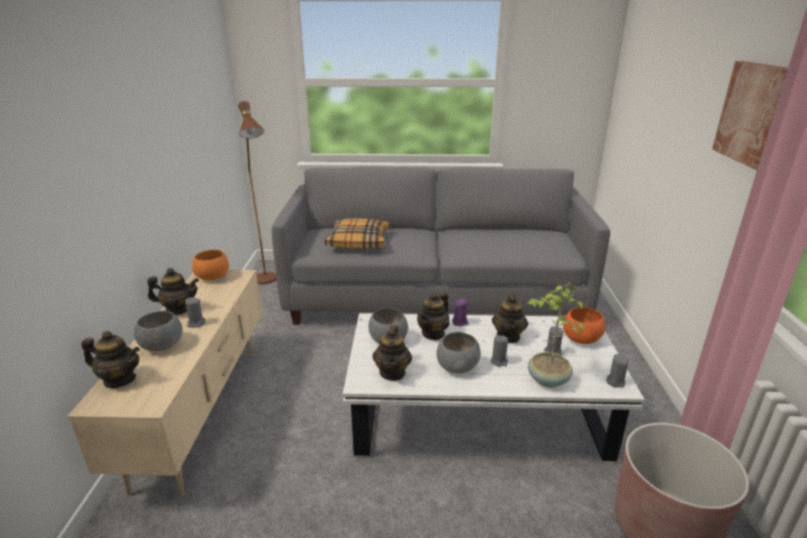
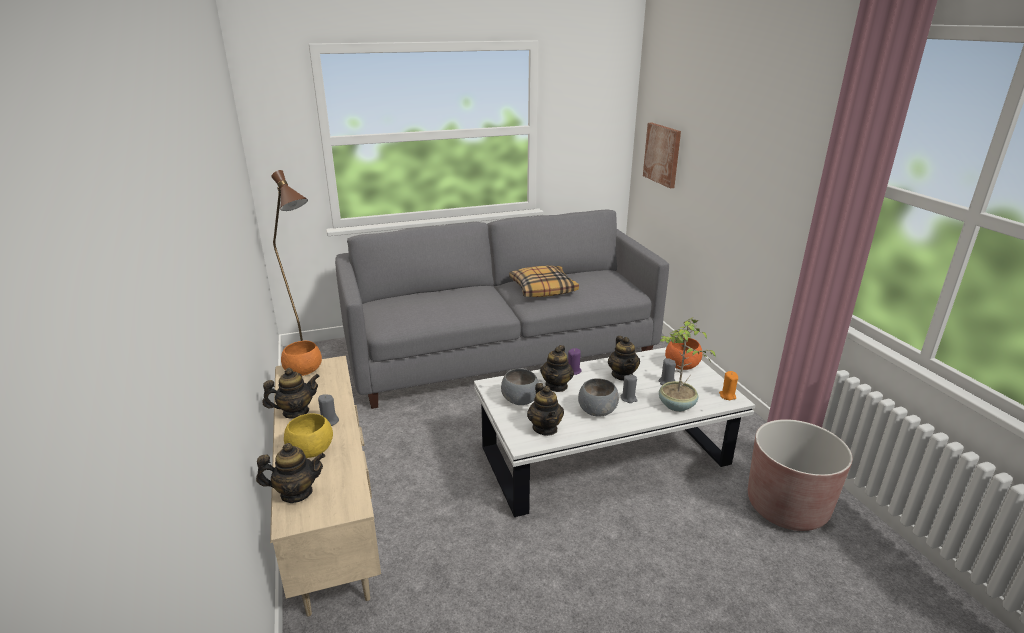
camera: 20 degrees left, 0 degrees up
grey bowl [134,311,183,351] -> yellow bowl [284,413,333,458]
pillow [325,219,389,249] -> pillow moved to [509,265,579,297]
grey candle [606,354,629,388] -> orange candle [719,371,738,400]
picture [712,61,788,170] -> picture moved to [643,123,681,188]

